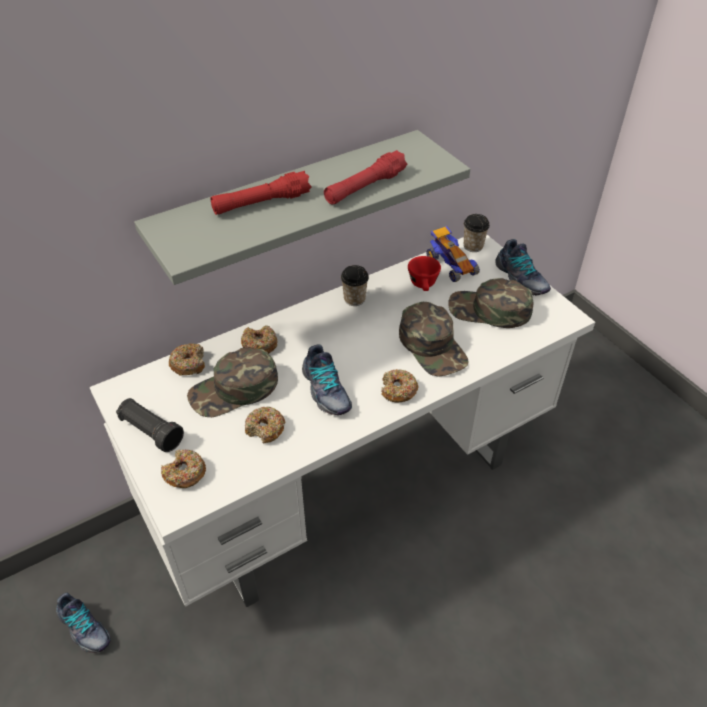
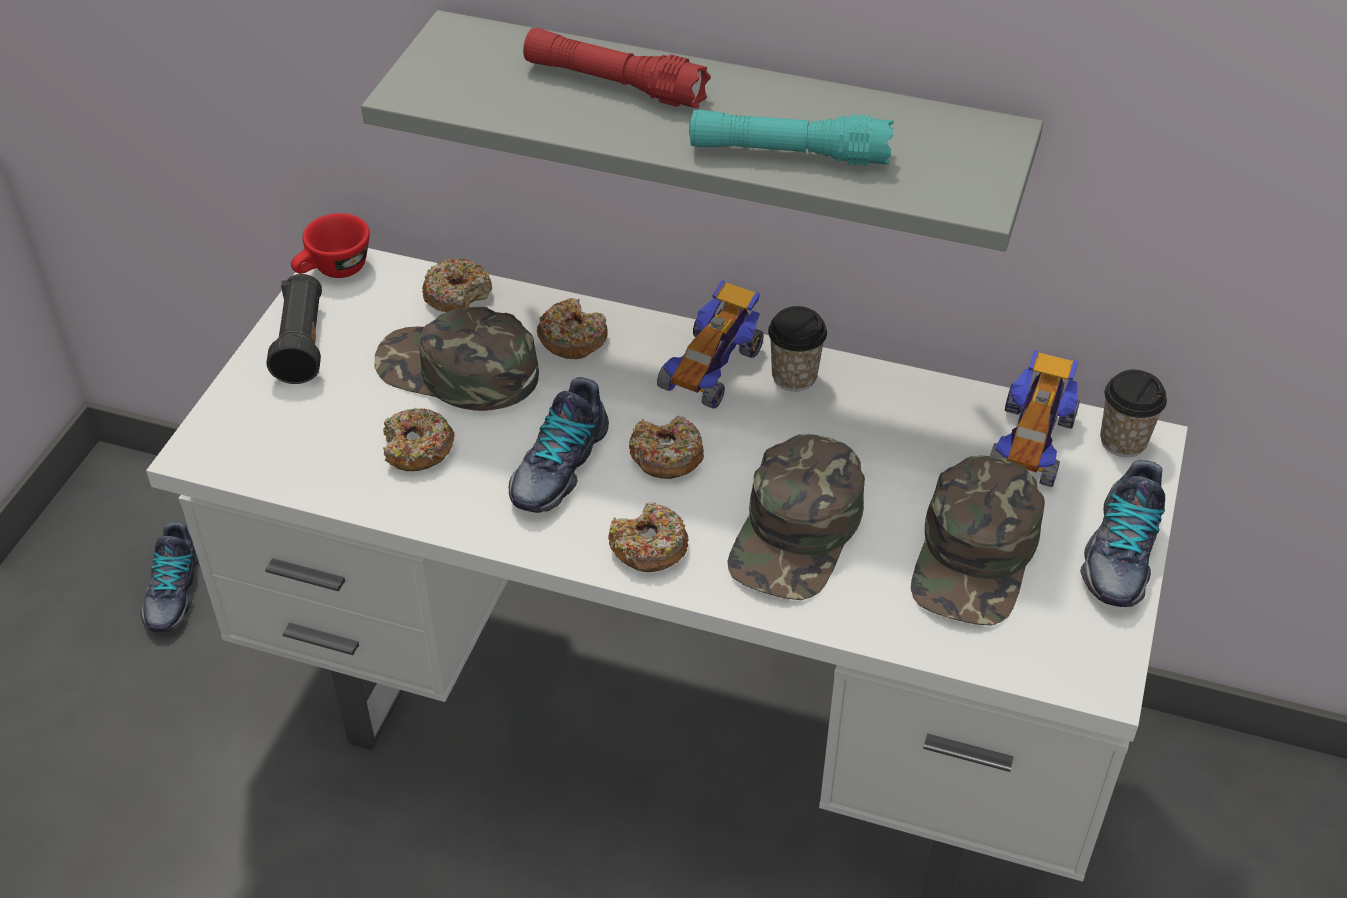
camera: 50 degrees right, 0 degrees up
donut [161,449,206,488] -> donut moved to [629,416,704,479]
red flashlight [324,150,407,205] -> turquoise flashlight [689,109,894,166]
red cup [408,256,441,291] -> red cup moved to [291,213,370,278]
green cap [448,278,533,328] -> green cap turned 135 degrees counterclockwise [911,455,1045,626]
none -> toy car [657,280,764,409]

